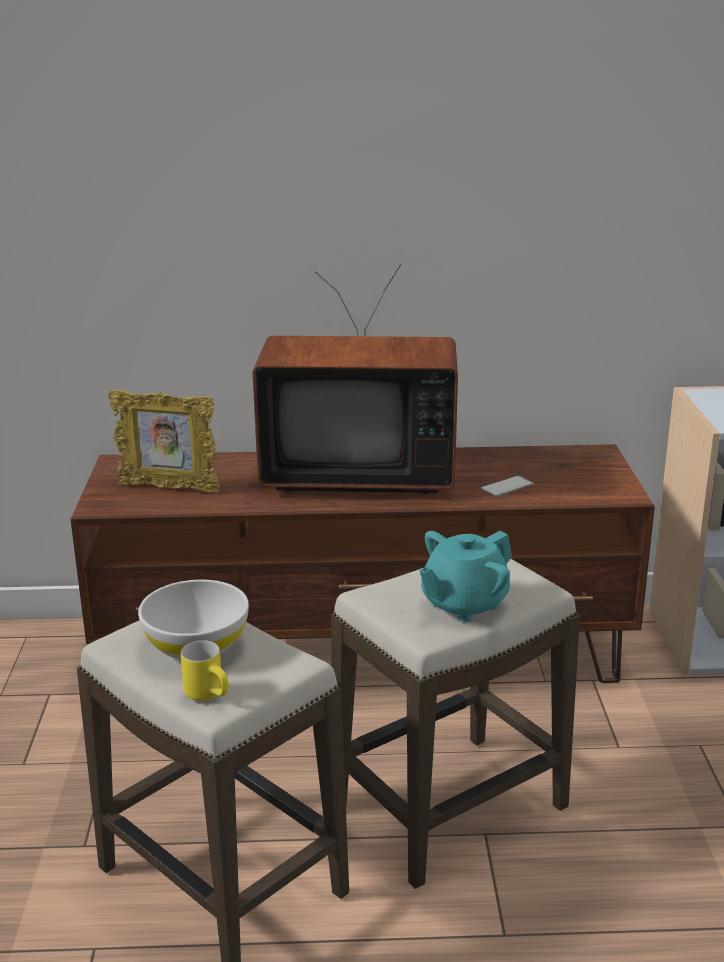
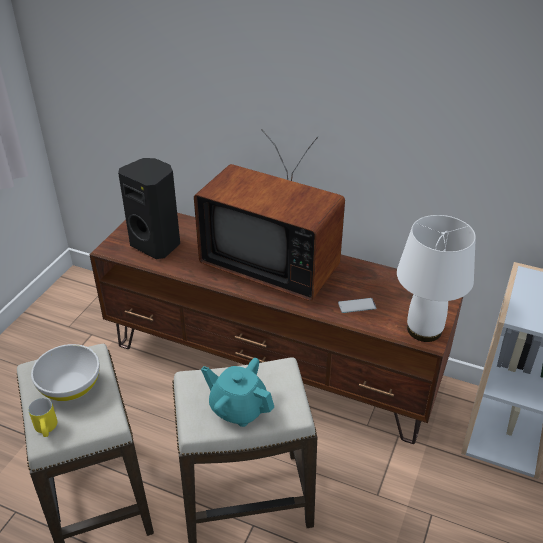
camera: 25 degrees right, 15 degrees up
picture frame [108,390,220,493] -> black speaker [118,158,180,259]
turquoise teapot [420,531,512,622] -> turquoise teapot turned 45 degrees clockwise [201,358,274,427]
none -> white table lamp [397,215,476,342]

